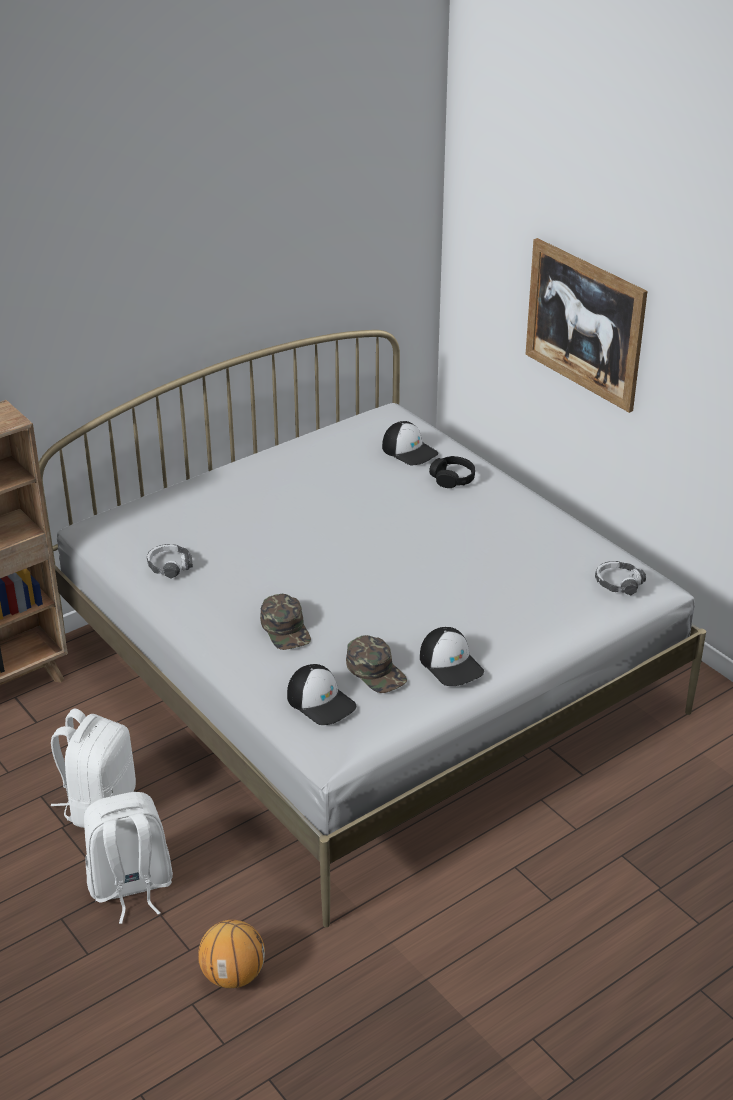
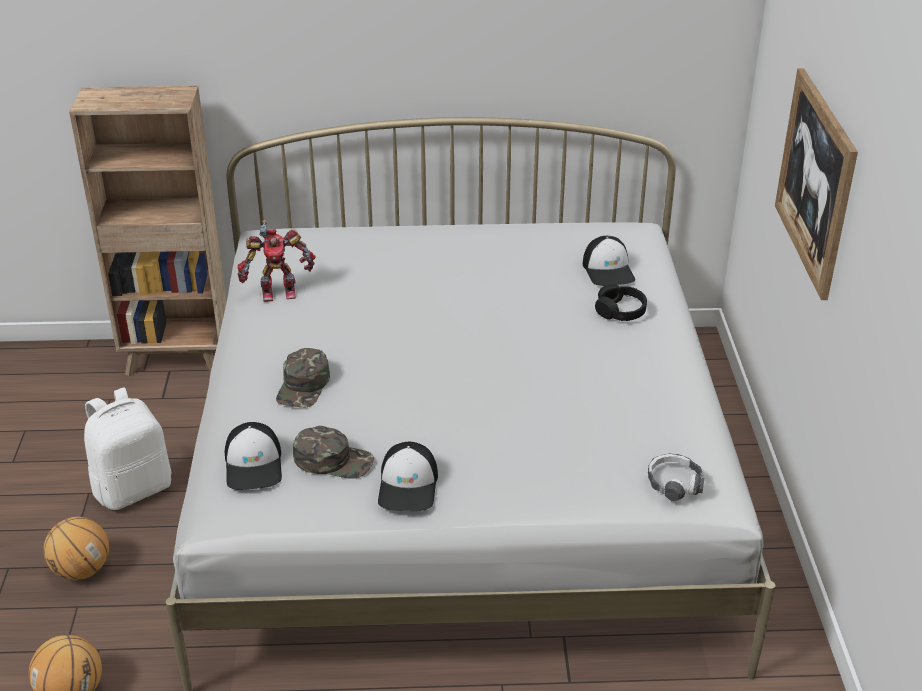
camera: 35 degrees right, 0 degrees up
white backpack [84,792,173,924] -> basketball [44,517,109,580]
headphones [147,544,193,579] -> toy robot [237,220,316,302]
green cap [346,635,407,693] -> green cap turned 75 degrees counterclockwise [293,426,374,479]

